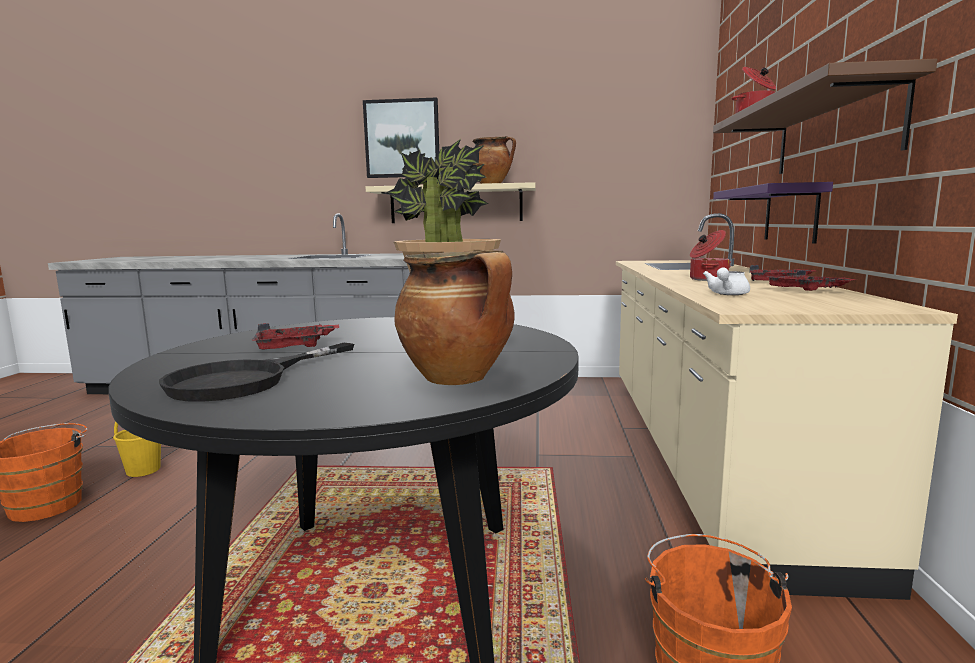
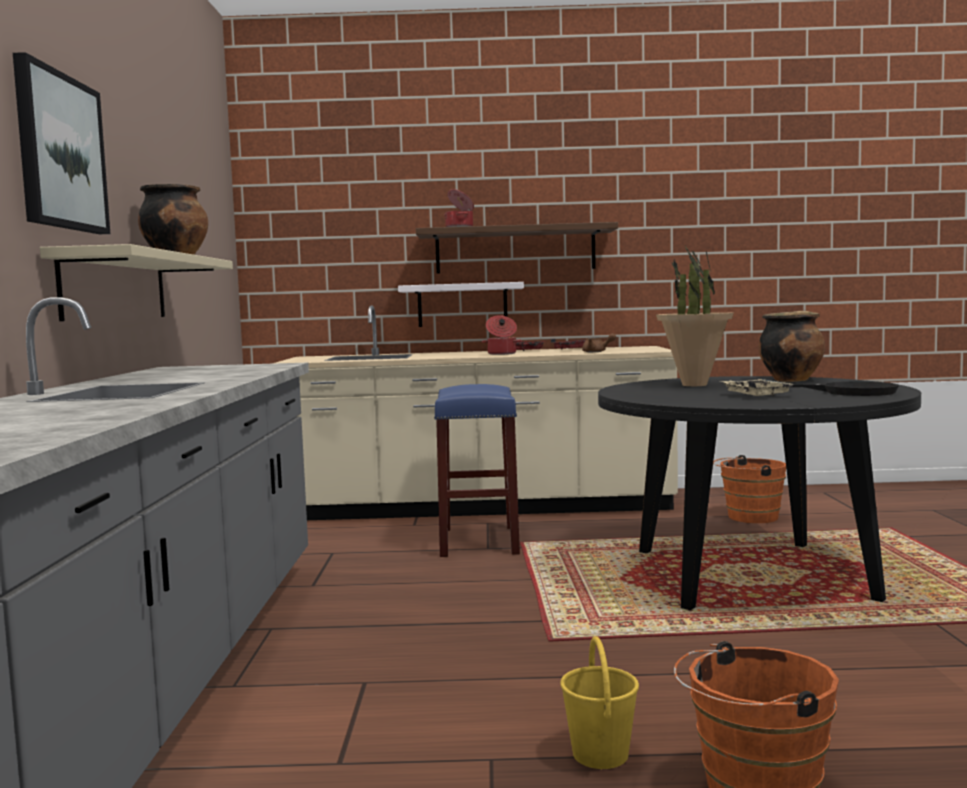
camera: 95 degrees left, 5 degrees down
red tray [251,323,339,350] -> beige tray [718,379,793,396]
white teapot [703,267,750,295] -> brown teapot [582,333,616,352]
purple shelf [713,182,833,244] -> white shelf [398,282,524,327]
none -> blue stool [434,384,520,557]

